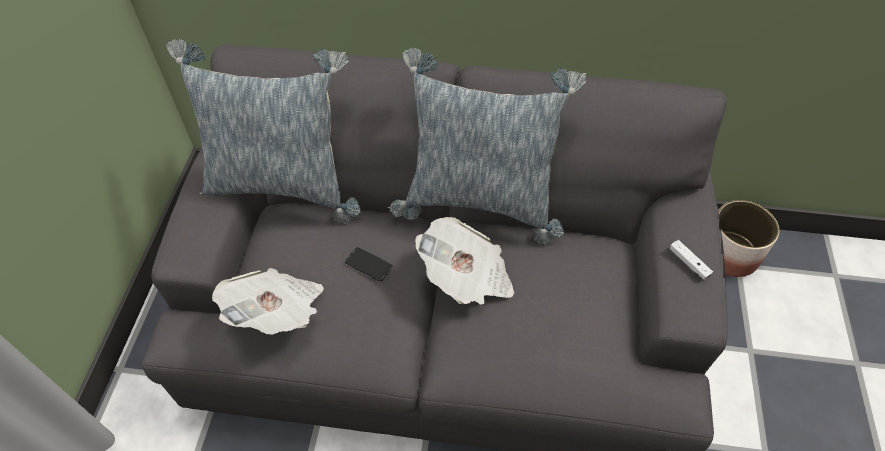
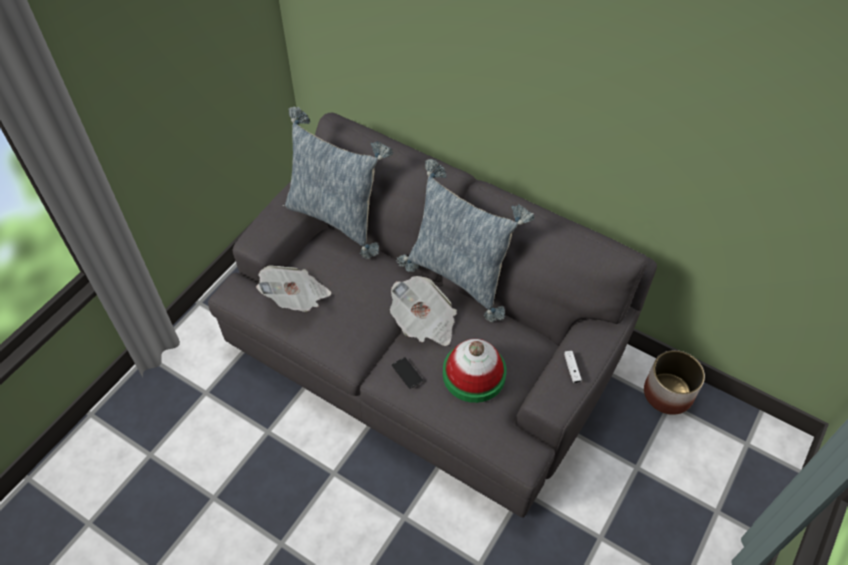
camera: 25 degrees right, 0 degrees up
phone [345,247,393,281] -> phone moved to [392,357,423,389]
none -> hat [443,339,507,403]

